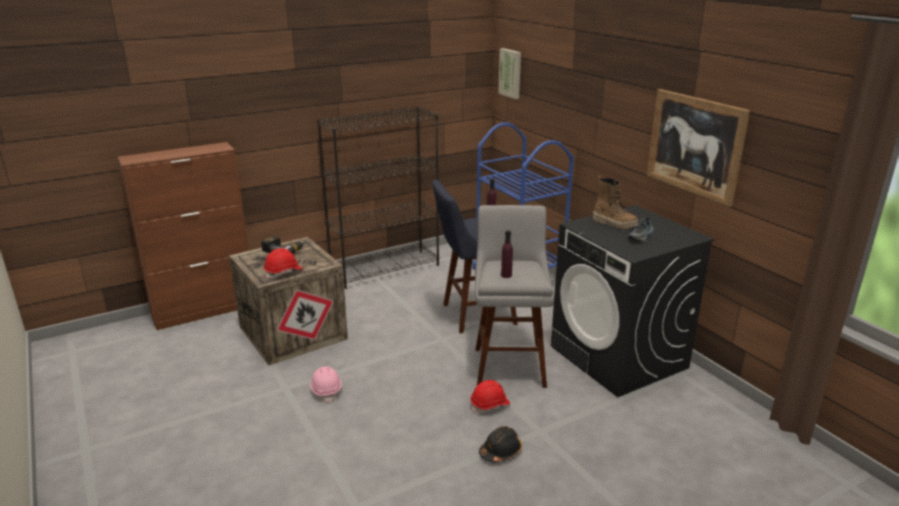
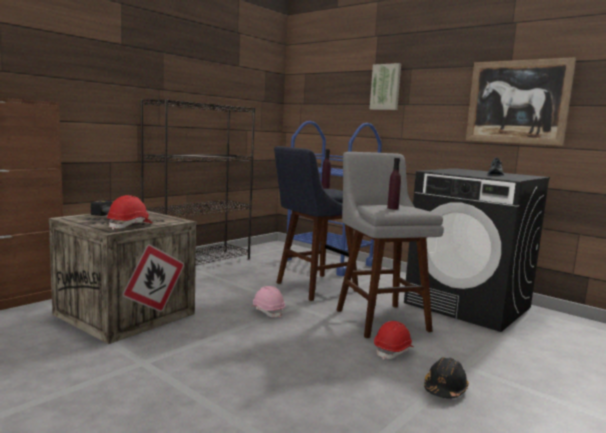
camera: 20 degrees left, 15 degrees down
pink hard hat [310,367,342,403] -> pink hard hat moved to [250,286,285,318]
picture [498,48,521,99] -> picture moved to [370,63,401,110]
boot [593,176,638,229] -> none

